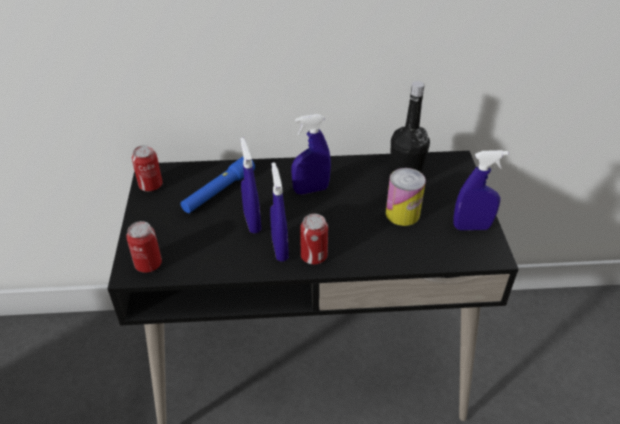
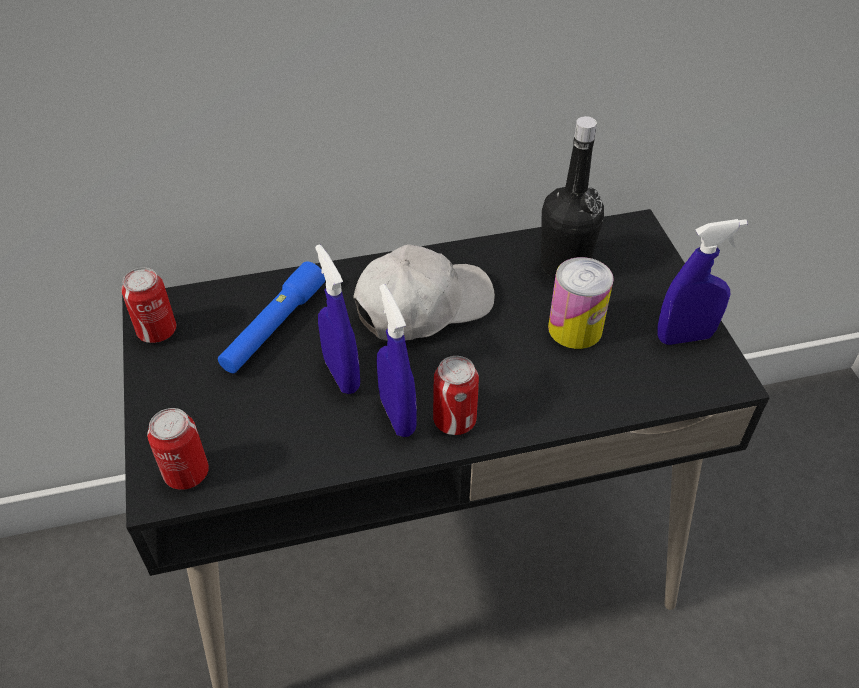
camera: 10 degrees left, 5 degrees up
blue spray bottle [291,114,331,195] -> white cap [353,244,495,341]

